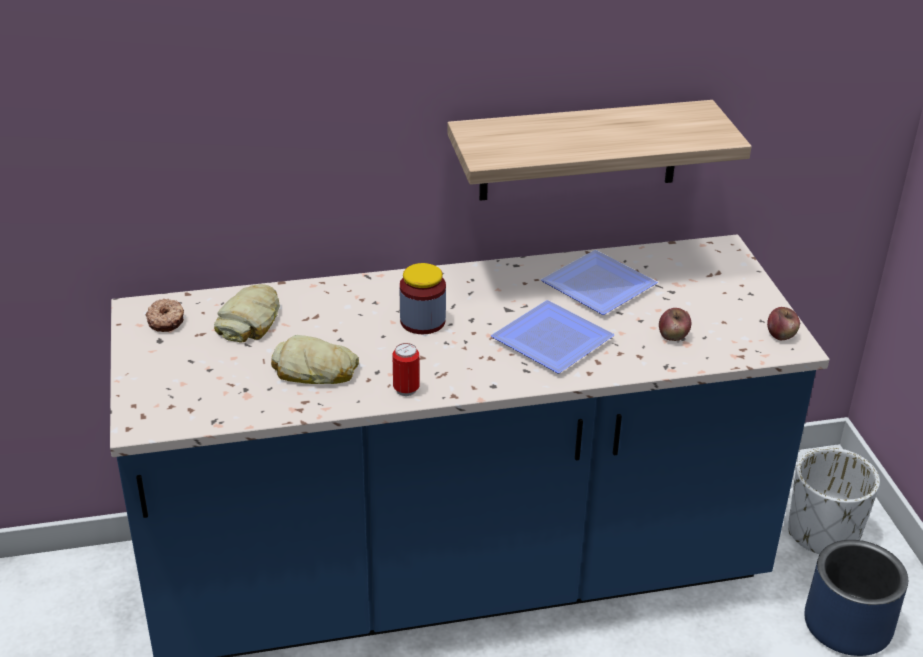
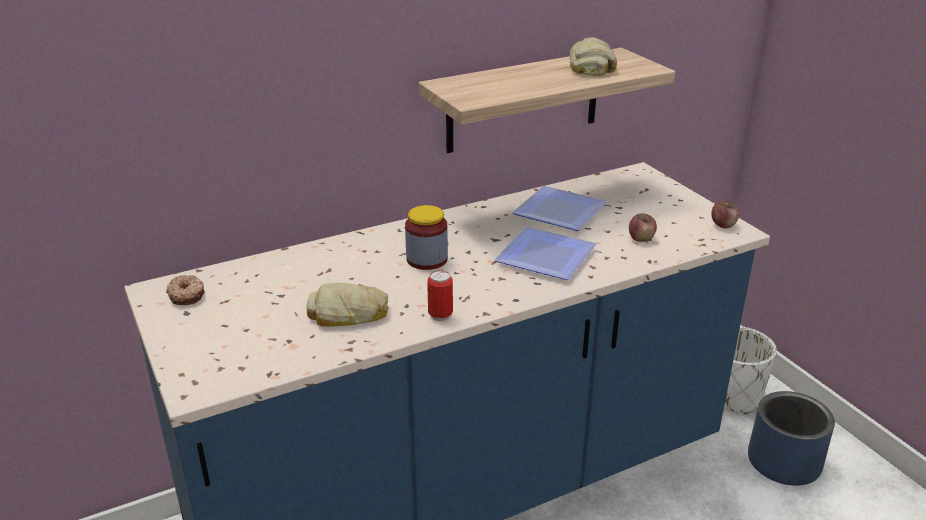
camera: 15 degrees left, 5 degrees down
bread [214,284,280,343] -> bread moved to [569,37,617,76]

